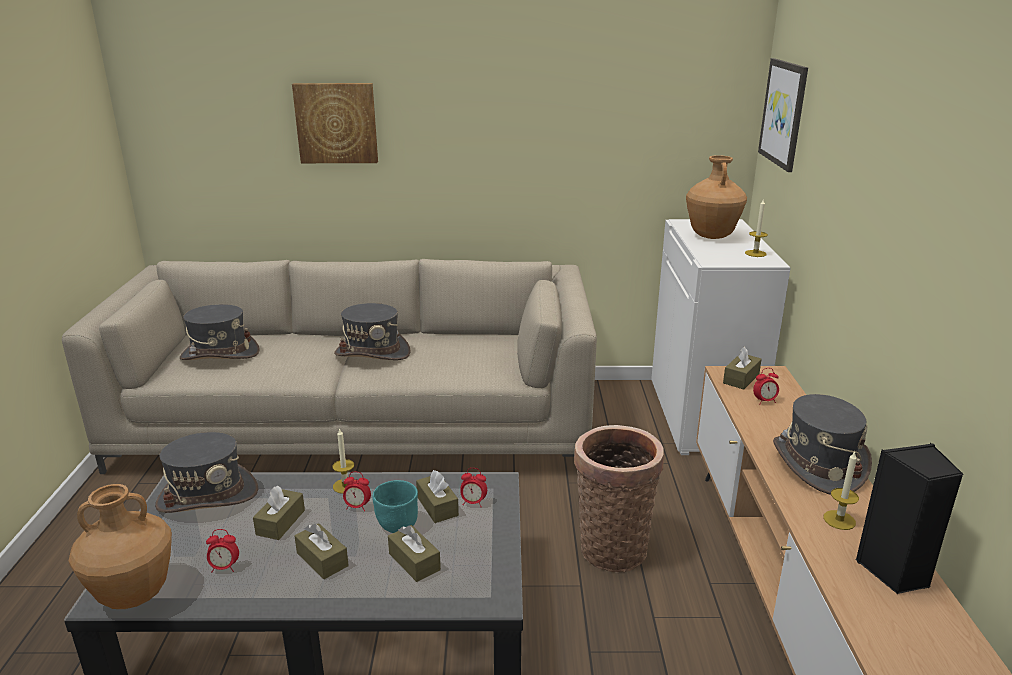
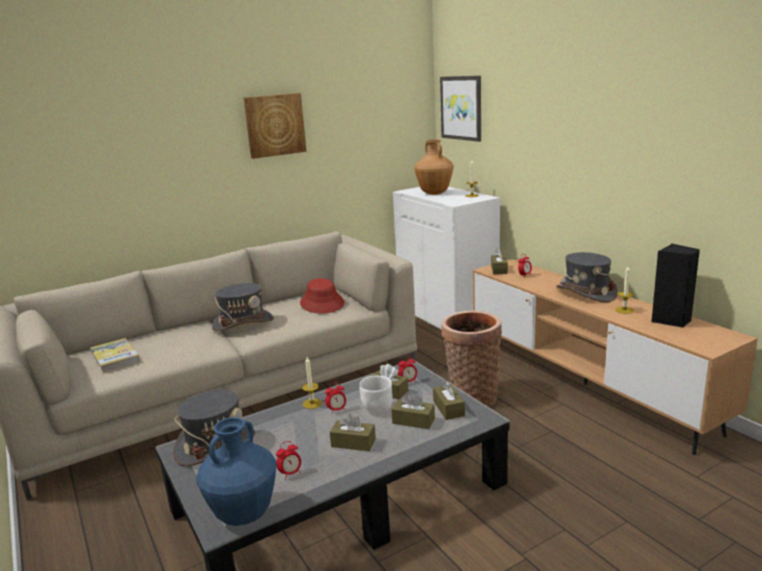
camera: 30 degrees left, 5 degrees down
brown vase [69,484,172,609] -> blue vase [196,417,277,526]
grey hat [180,304,260,360] -> book [90,338,140,373]
brown tissue box [253,486,305,540] -> brown tissue box moved to [433,380,465,420]
picture [292,83,378,163] -> picture moved to [243,93,306,159]
turquoise bowl [373,480,418,533] -> white bowl [359,376,393,413]
none -> red hat [300,278,344,314]

